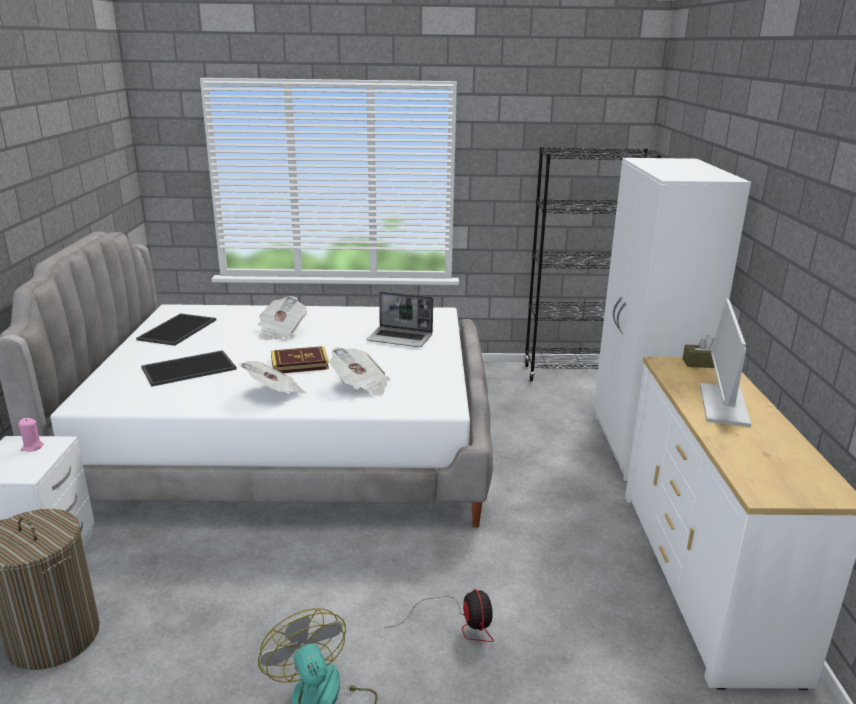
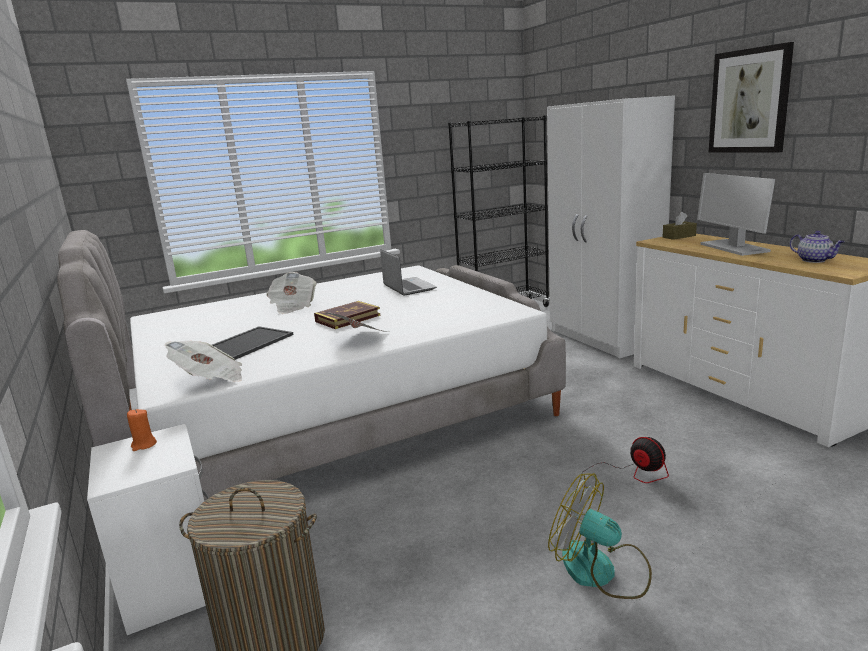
camera: 25 degrees left, 5 degrees down
pink candle [18,418,44,452] -> orange candle [127,409,157,451]
tray [136,313,216,346] -> none
newspaper [329,347,390,396] -> newspaper moved to [165,341,242,382]
laptop [367,291,433,347] -> laptop turned 105 degrees counterclockwise [380,249,437,296]
none -> picture [709,42,794,153]
none -> teapot [790,231,845,263]

